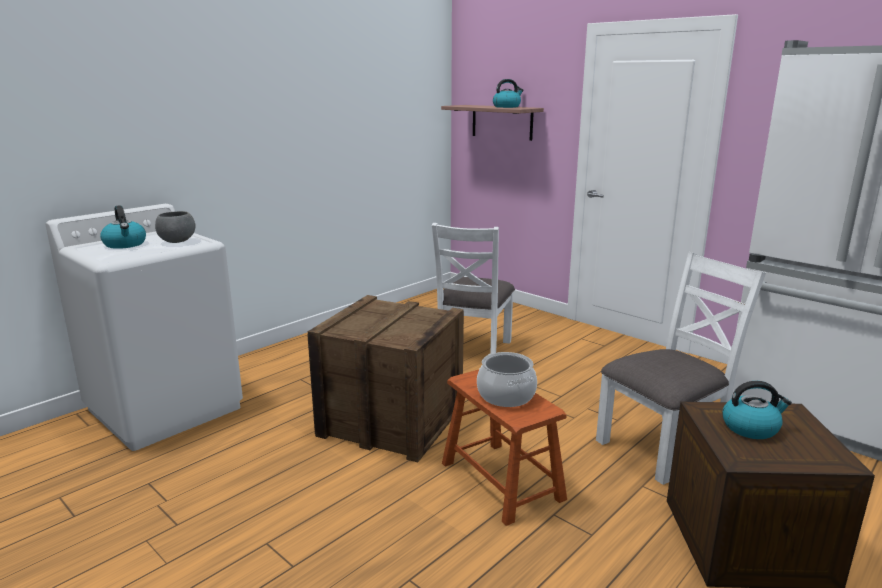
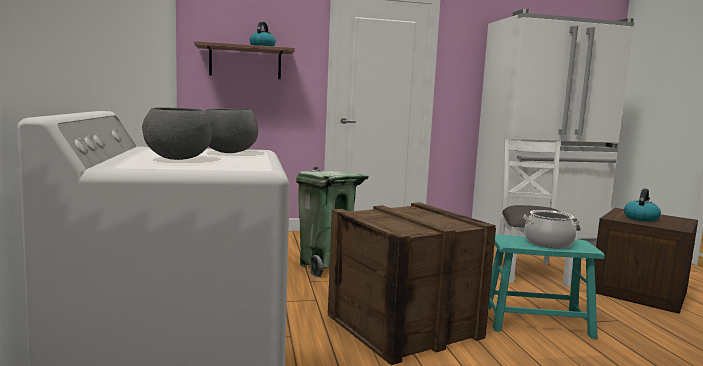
camera: 55 degrees left, 10 degrees down
kettle [100,205,146,249] -> grey bowl [142,107,212,160]
white chair [432,223,515,353] -> green trash can [296,166,369,278]
brown stool [442,370,567,526] -> turquoise stool [489,234,605,339]

